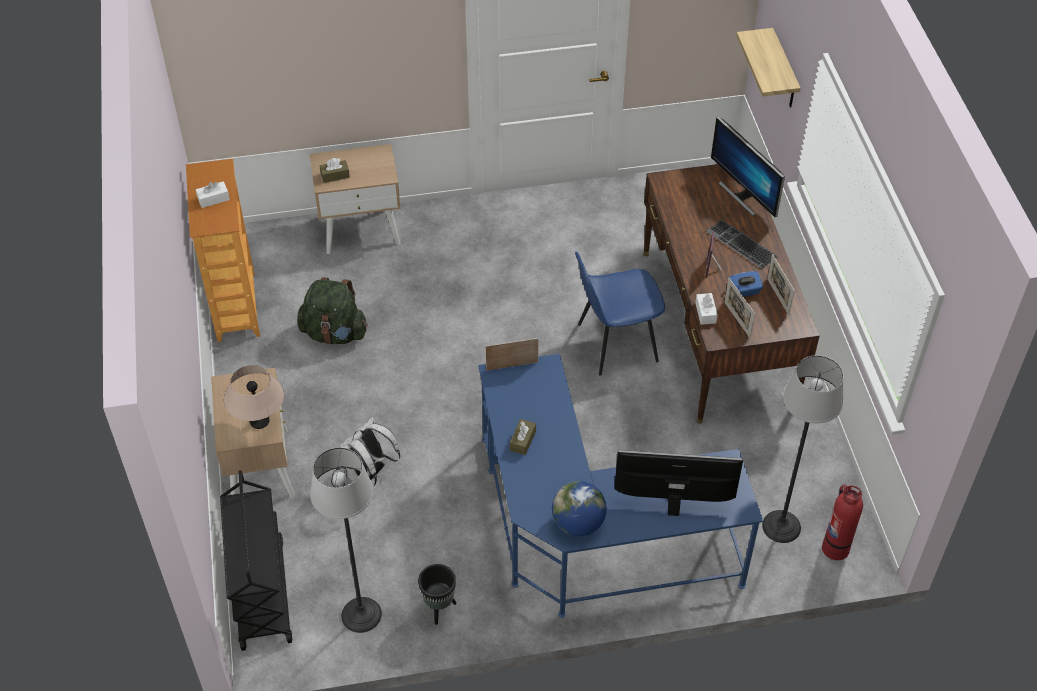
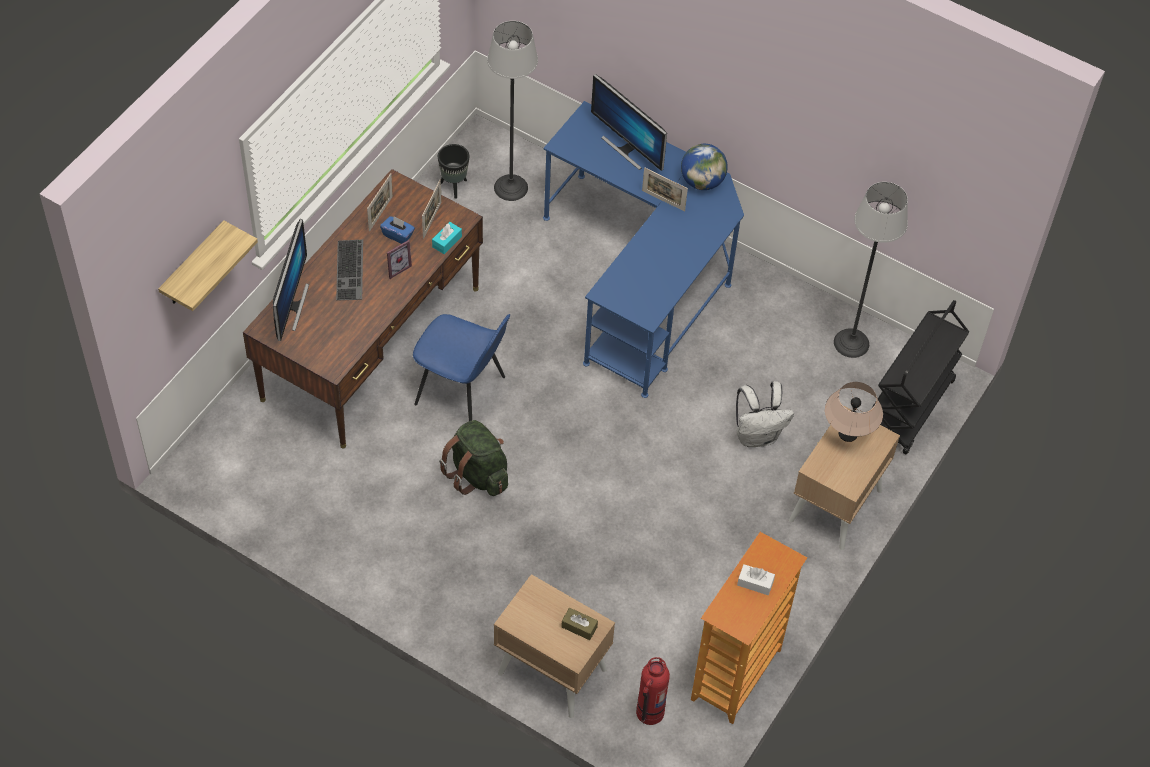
camera: 140 degrees left, 5 degrees up
green backpack [297,277,368,344] -> green backpack moved to [439,420,508,496]
black planter [418,564,457,625] -> black planter moved to [438,144,469,199]
picture frame [485,338,539,371] -> picture frame moved to [642,167,688,212]
brown tissue box [510,419,536,455] -> none
white tissue box [695,293,718,325] -> turquoise tissue box [432,222,462,254]
fire extinguisher [822,484,863,560] -> fire extinguisher moved to [636,657,670,725]

